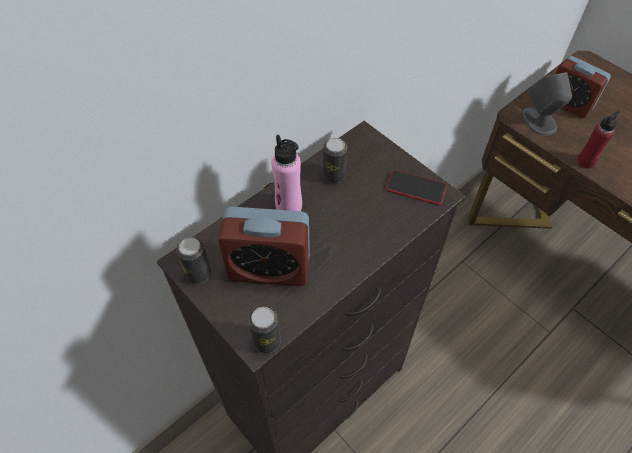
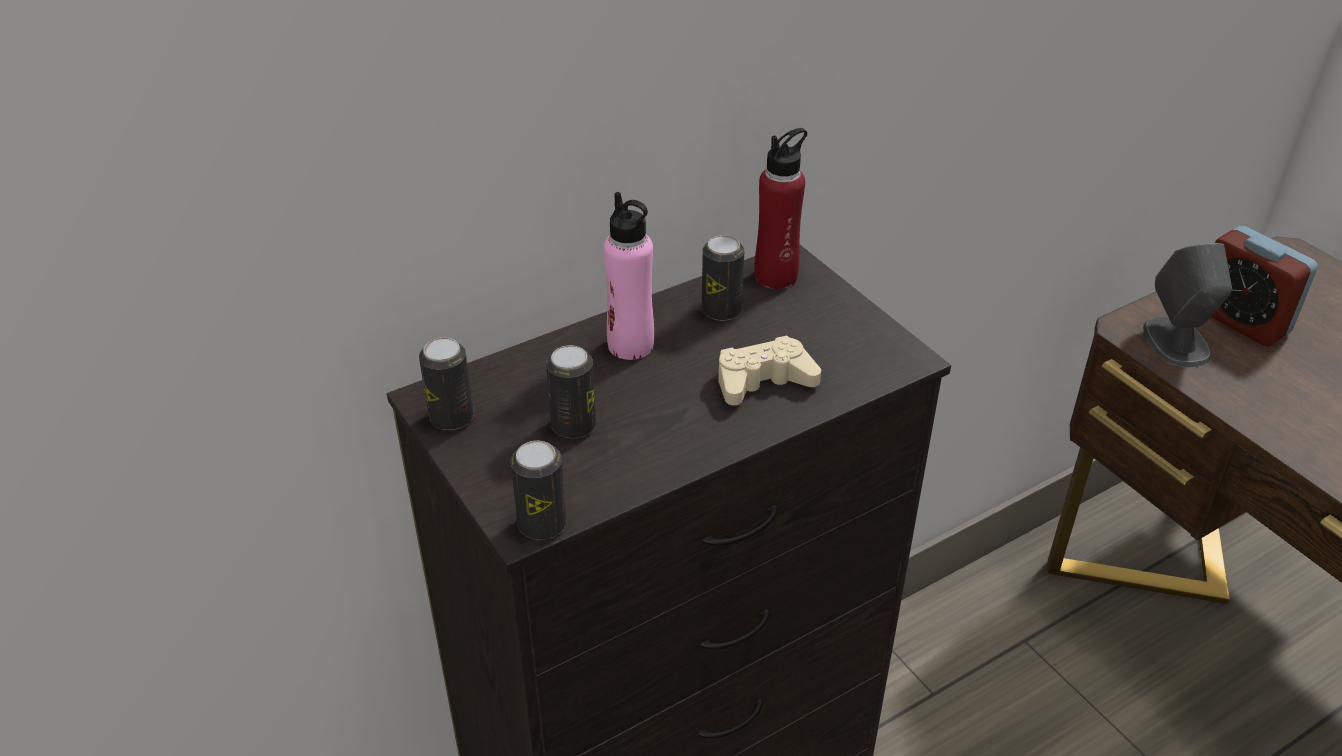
camera: 10 degrees right, 15 degrees down
alarm clock [218,207,310,286] -> can [546,345,596,438]
phone [386,170,447,205] -> none
red bottle [577,111,620,168] -> red bottle moved to [755,128,807,289]
none -> beige game controller [718,335,821,405]

